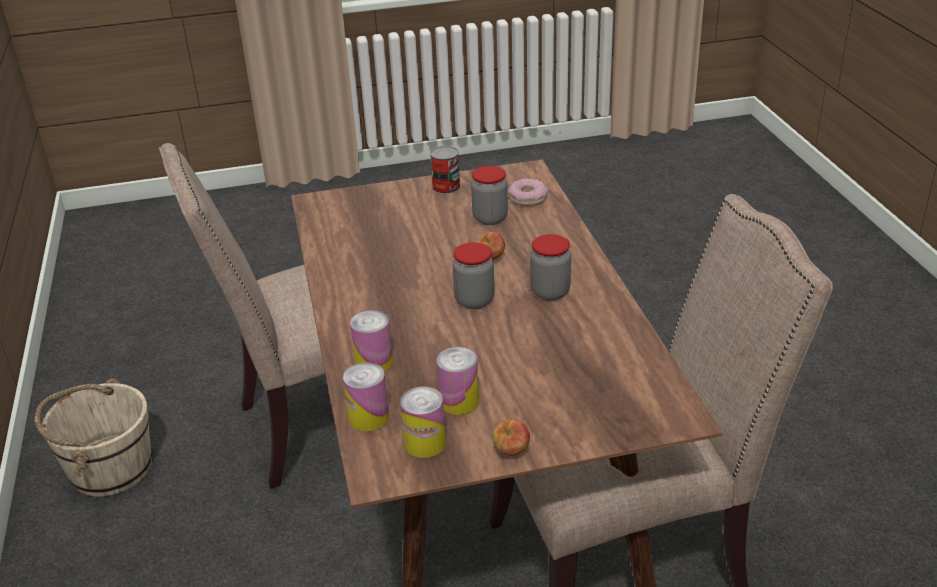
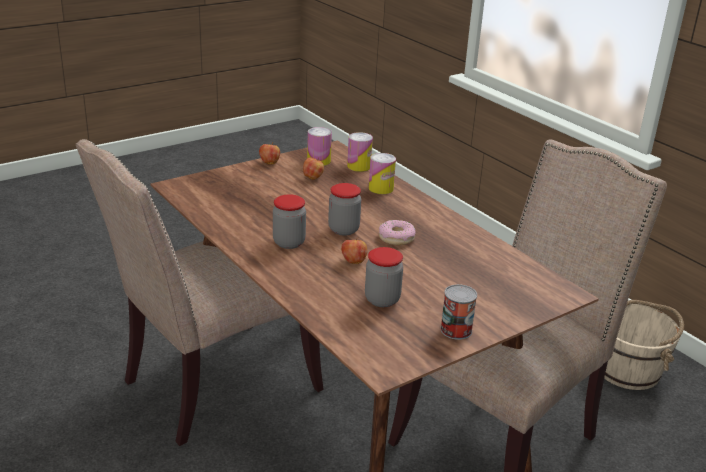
camera: 155 degrees right, 5 degrees down
can [436,347,479,415] -> apple [303,157,324,180]
donut [508,178,548,206] -> donut moved to [379,220,416,245]

